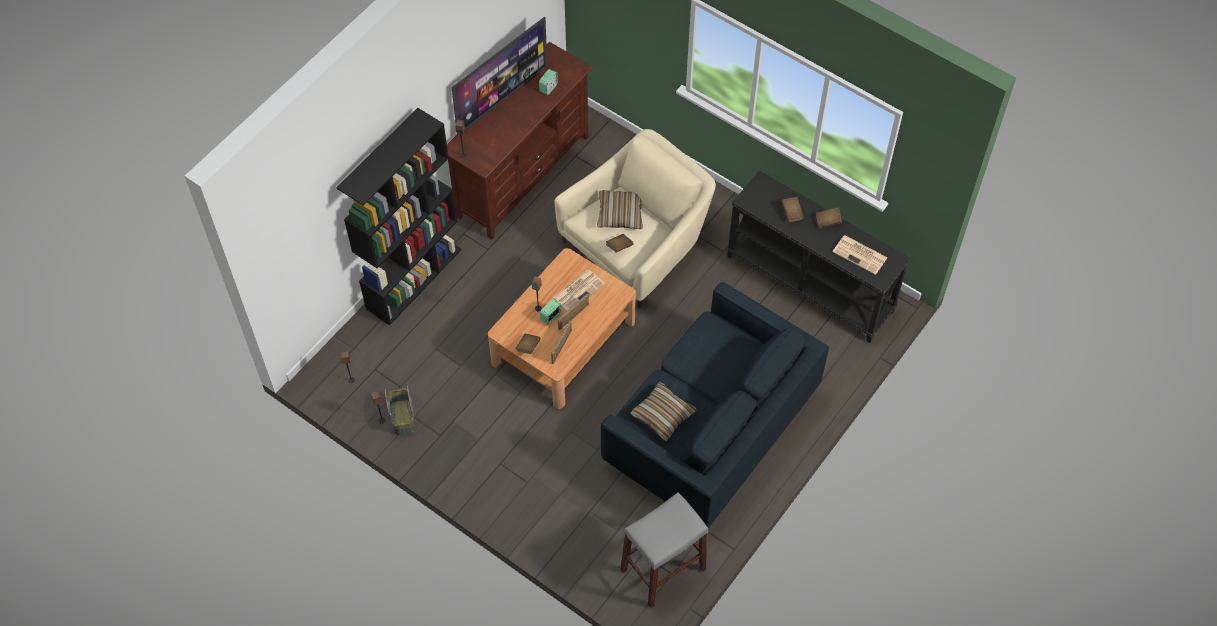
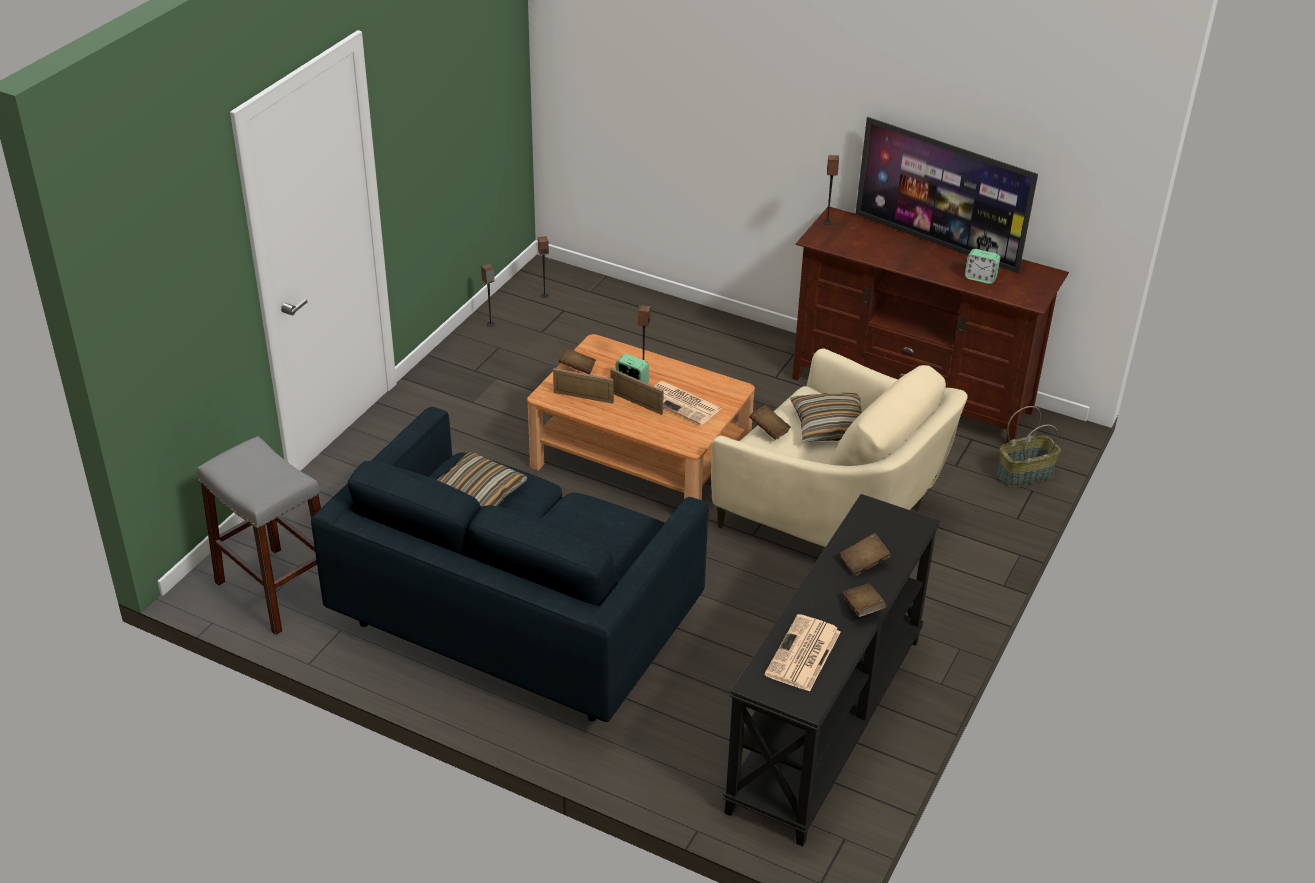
camera: 80 degrees right, 20 degrees down
black bookcase [336,108,461,325] -> none
basket [385,385,415,435] -> basket moved to [996,406,1061,488]

